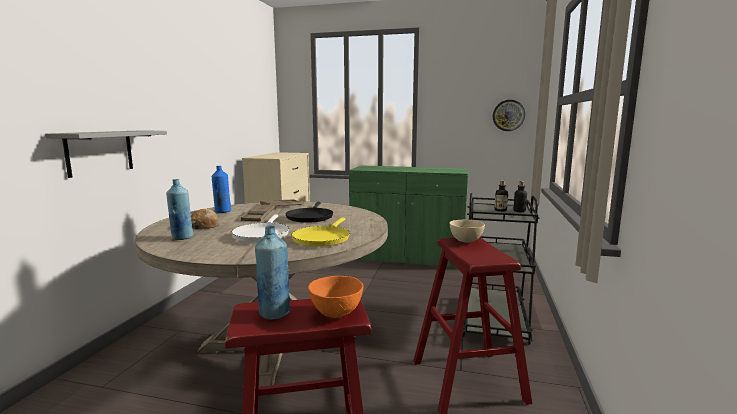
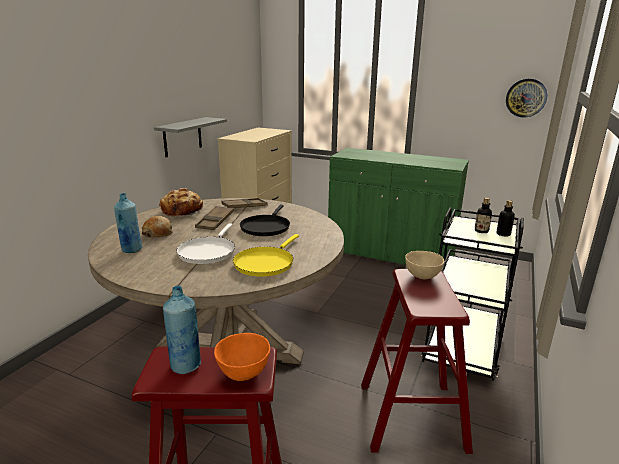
camera: 10 degrees right, 10 degrees up
grey shelf [45,131,167,178] -> grey shelf moved to [154,117,227,157]
blue bottle [212,166,231,213] -> bread [159,188,203,217]

